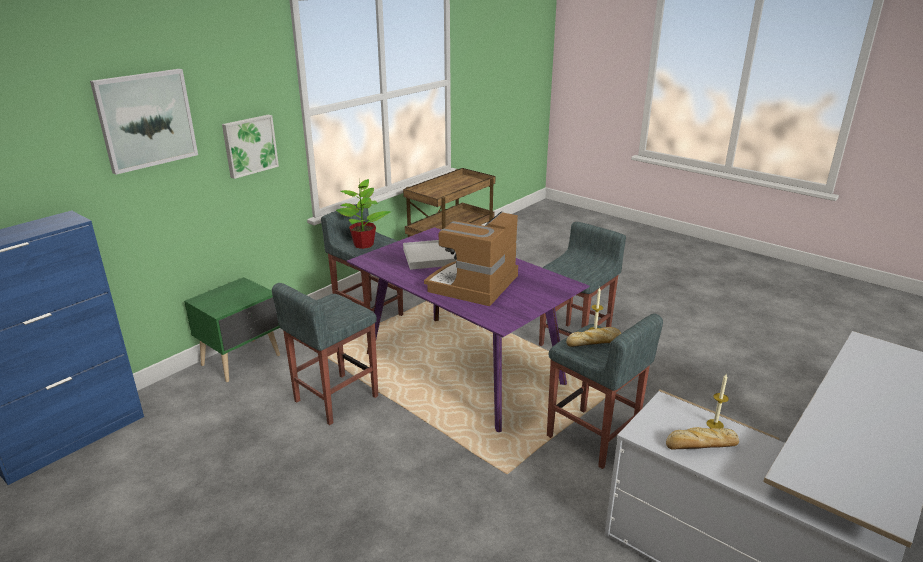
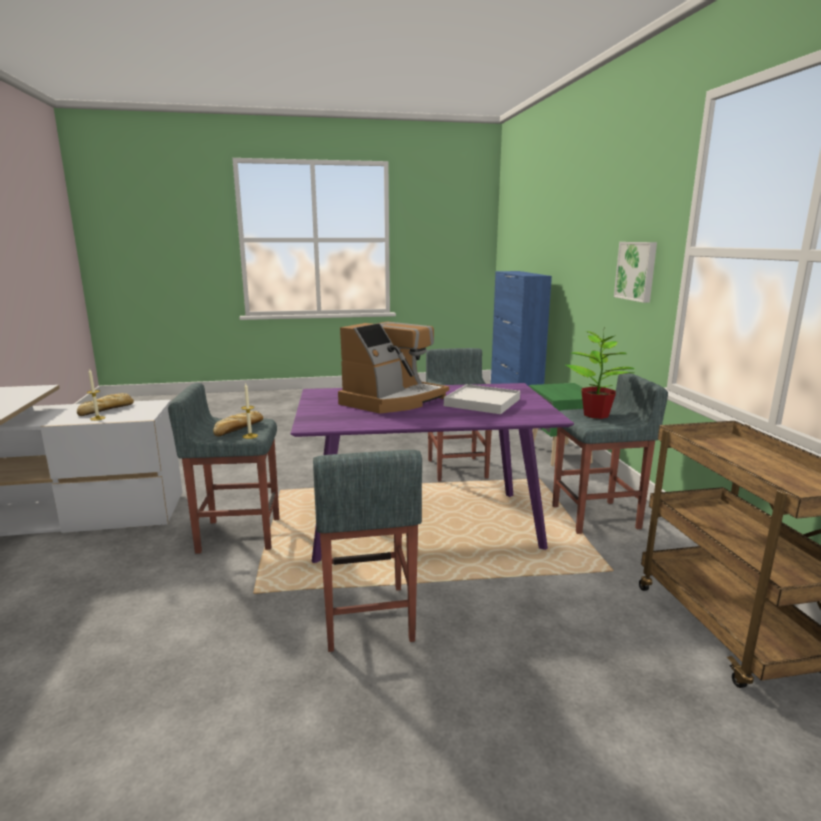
camera: 130 degrees right, 10 degrees down
picture [90,69,198,175] -> none
coffee machine [424,211,518,306] -> coffee machine turned 60 degrees clockwise [338,322,449,414]

